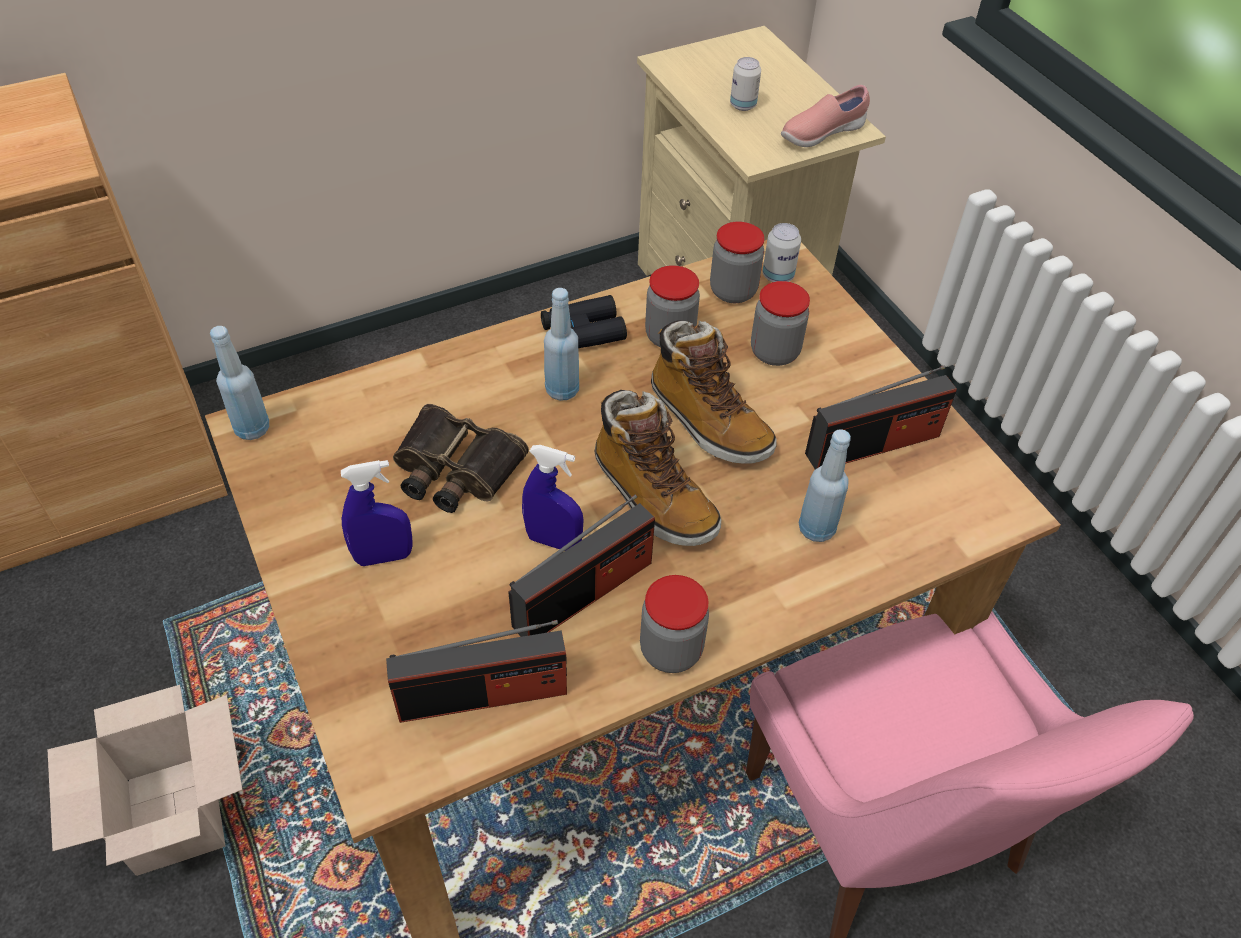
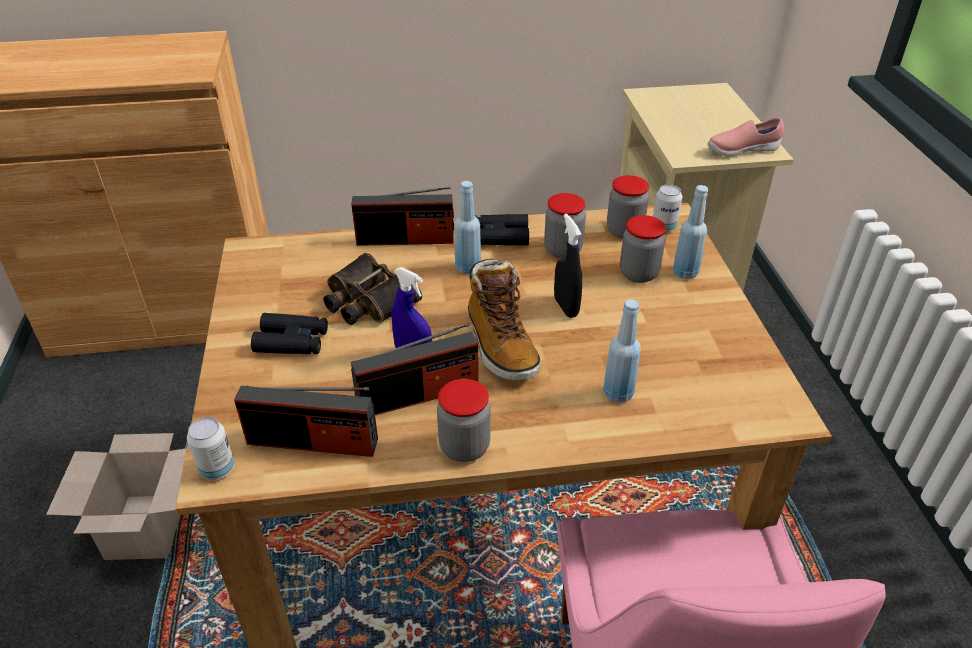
camera: 20 degrees right, 10 degrees down
blue bottle [210,326,269,440] -> blue bottle moved to [673,185,708,279]
blue spray bottle [341,460,413,566] -> black binoculars [251,313,328,354]
boot [651,320,777,464] -> black spray bottle [554,213,582,318]
can [730,57,761,111] -> can moved to [187,417,235,480]
radio [805,365,957,469] -> radio moved to [351,186,454,246]

